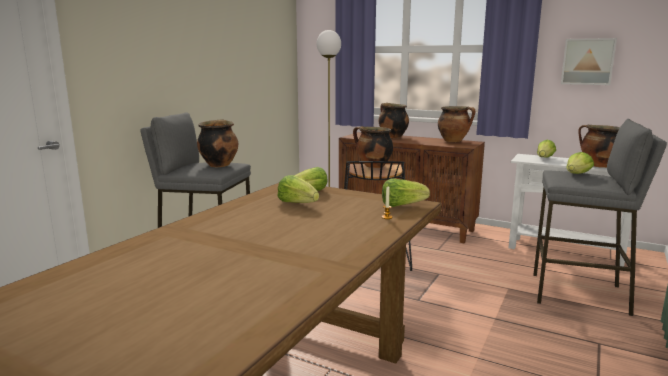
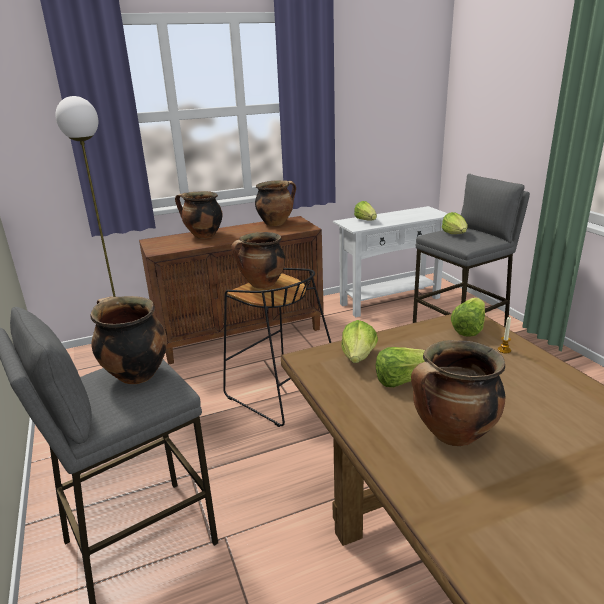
camera: 50 degrees left, 10 degrees up
picture [561,38,617,85] -> none
cooking pot [578,124,620,168] -> cooking pot moved to [411,340,505,446]

